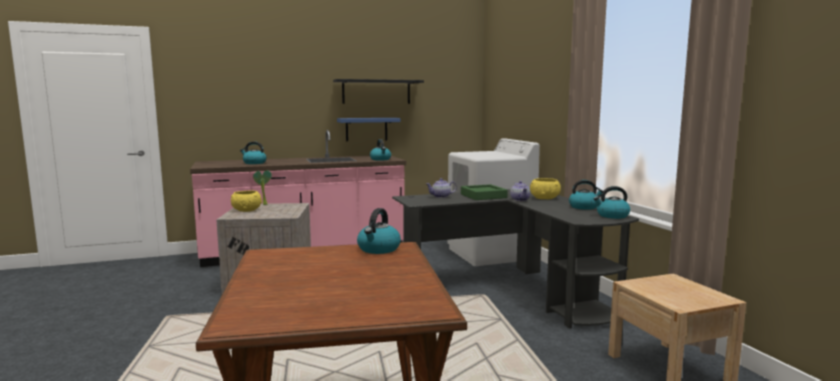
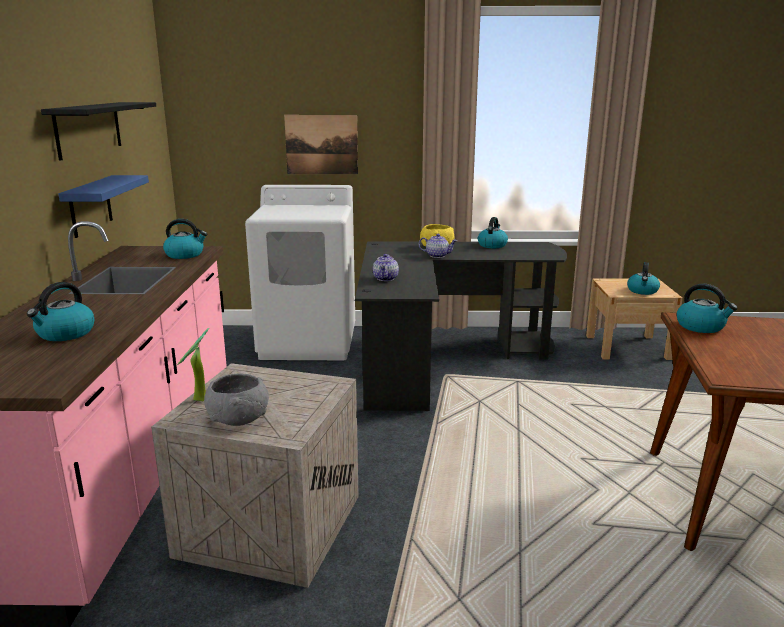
camera: 70 degrees left, 10 degrees up
yellow bowl [231,190,262,212] -> grey bowl [204,373,269,426]
green tray [461,184,508,200] -> none
kettle [593,186,630,219] -> kettle moved to [627,262,660,295]
none -> picture [284,115,358,174]

